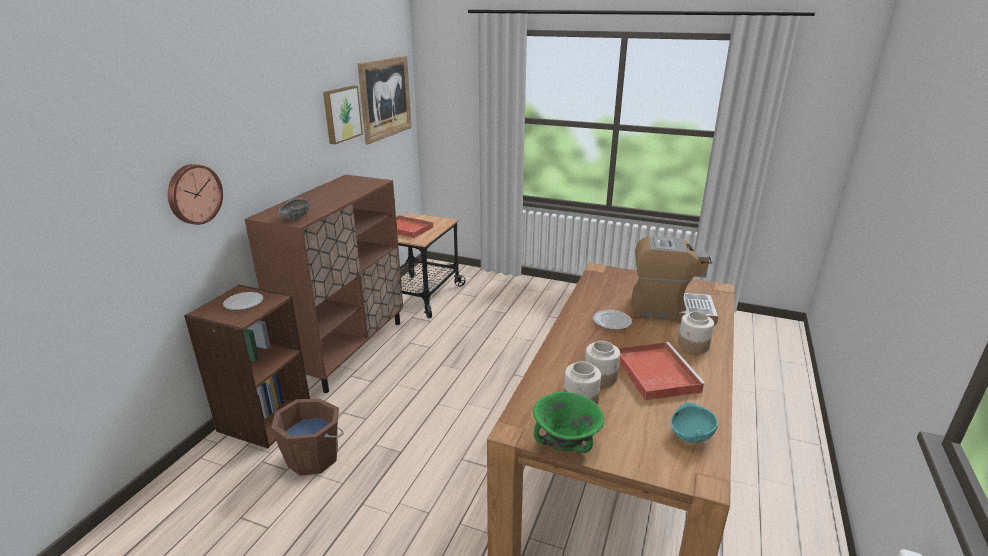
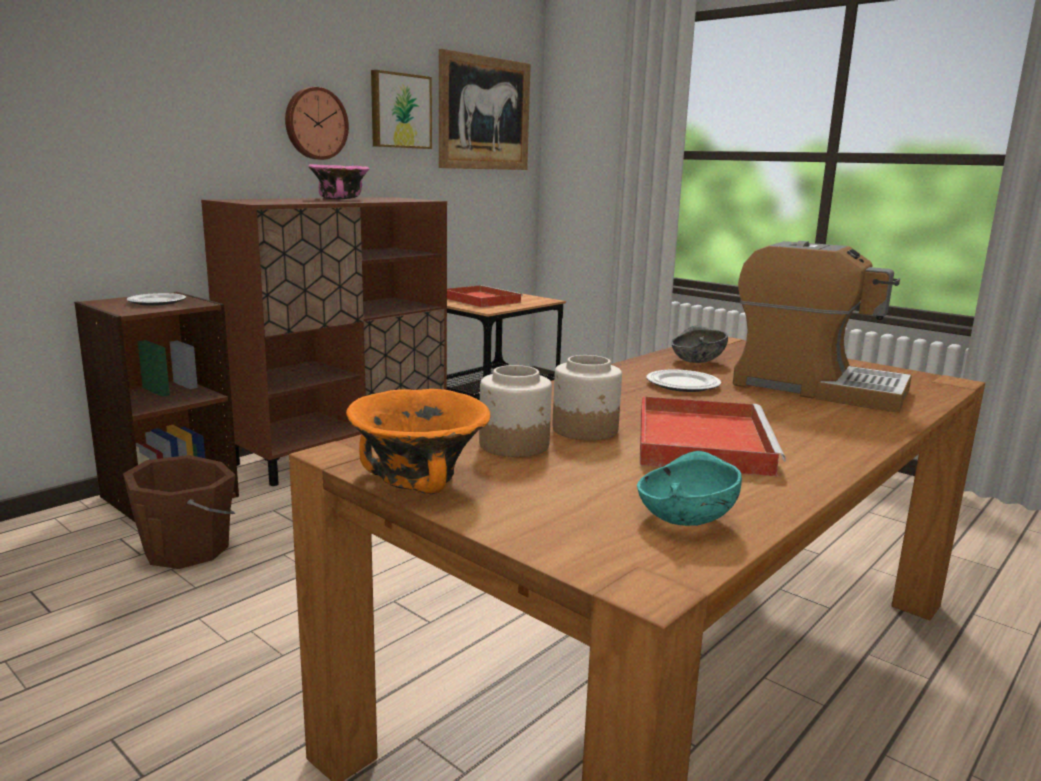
camera: 20 degrees right, 10 degrees down
wall clock [168,164,223,225] -> wall clock moved to [285,87,349,160]
grey bowl [279,197,310,220] -> grey bowl moved to [671,326,728,363]
green bowl [533,392,604,453] -> orange bowl [346,389,490,494]
jar [678,311,714,353] -> none
none -> pink bowl [308,164,369,199]

